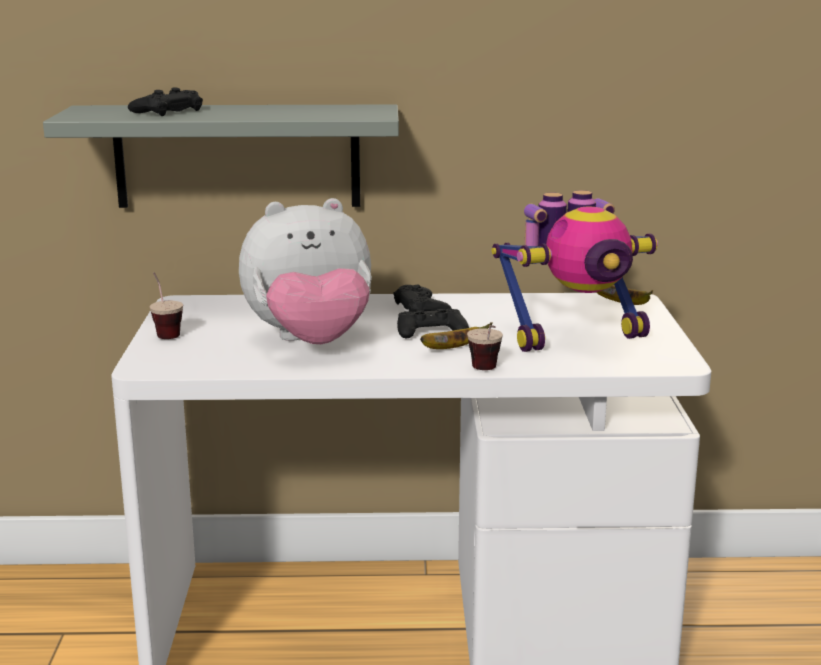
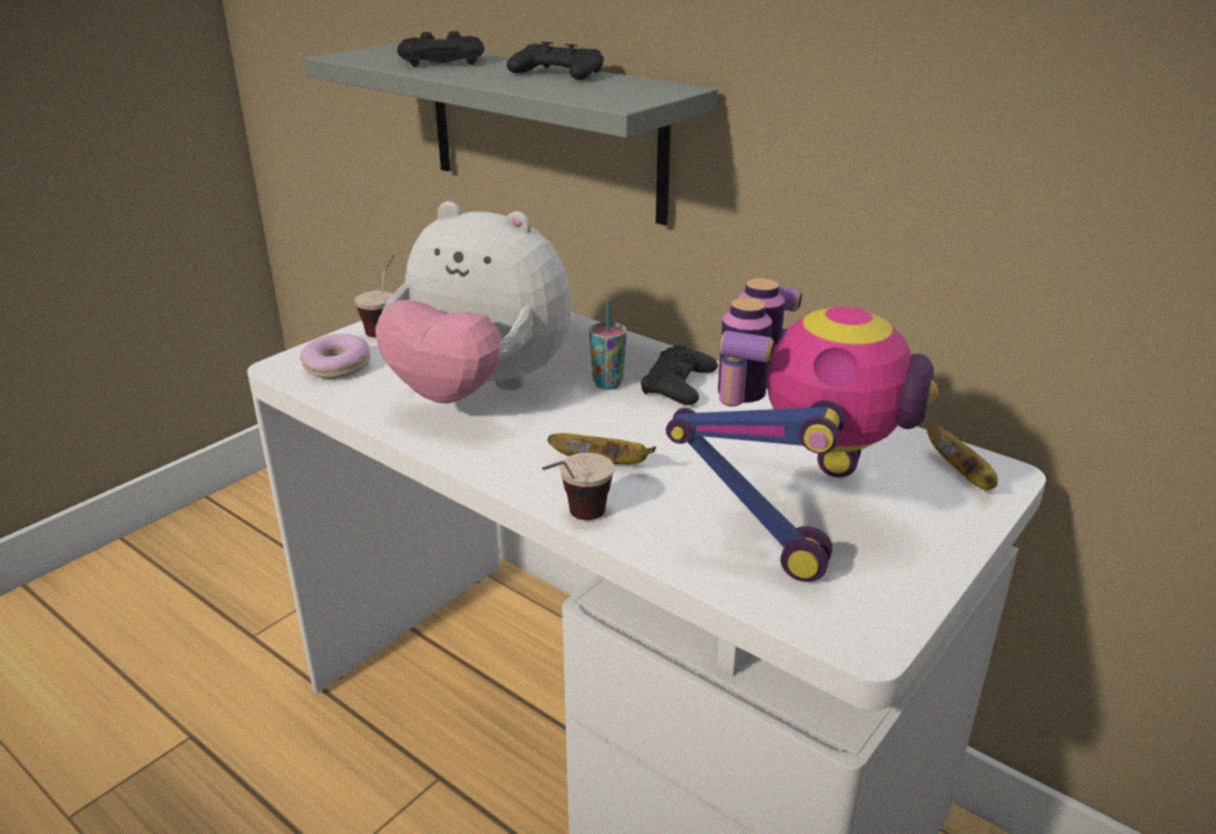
camera: 40 degrees right, 10 degrees up
black game controller [397,309,469,338] -> black game controller moved to [507,42,604,80]
toy robot [492,190,658,352] -> toy robot turned 90 degrees counterclockwise [666,278,938,582]
none -> donut [300,334,371,379]
none -> cup [589,300,627,390]

